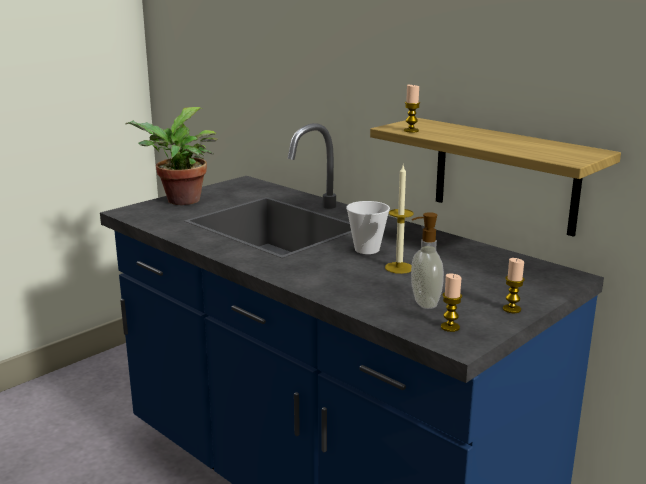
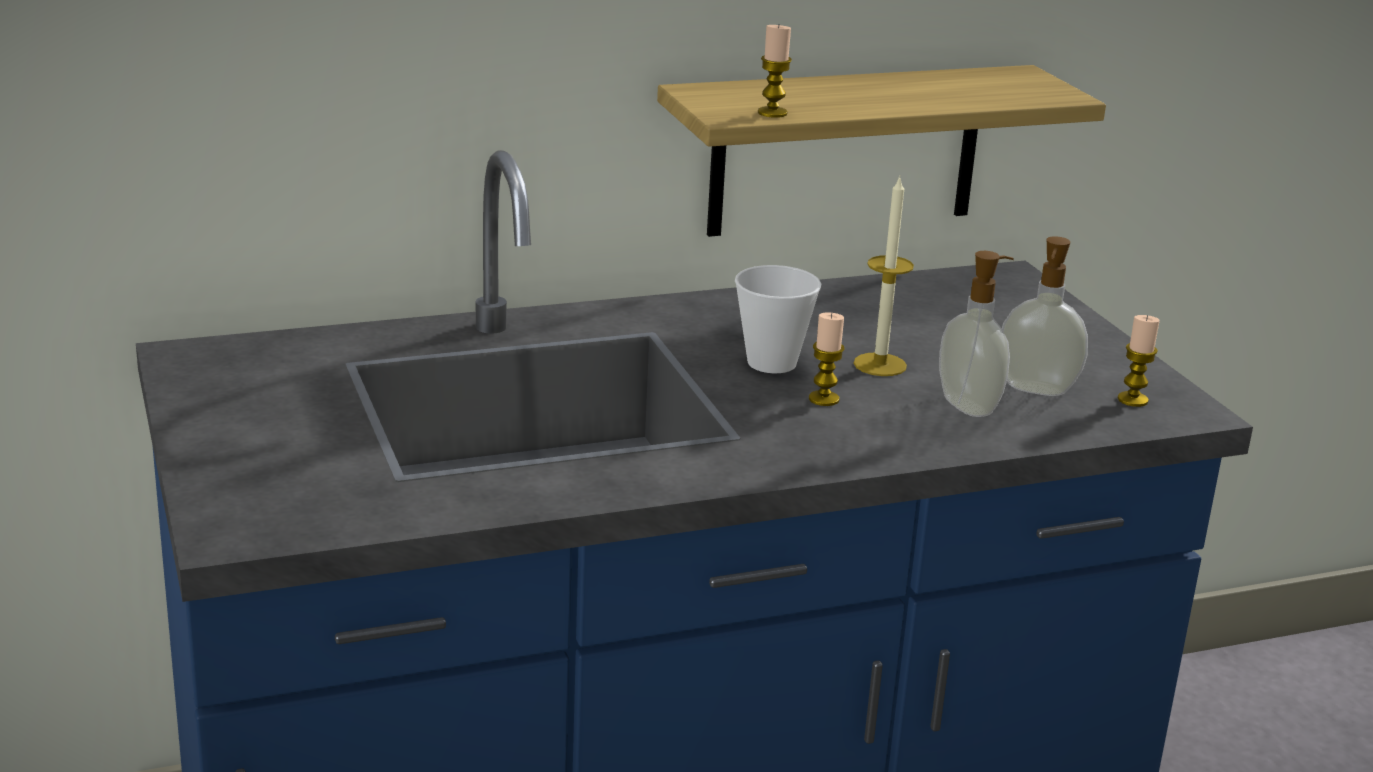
camera: 65 degrees left, 5 degrees up
potted plant [125,107,217,205] -> none
candle [503,258,525,313] -> candle moved to [809,312,845,406]
none -> soap dispenser [939,251,1014,417]

